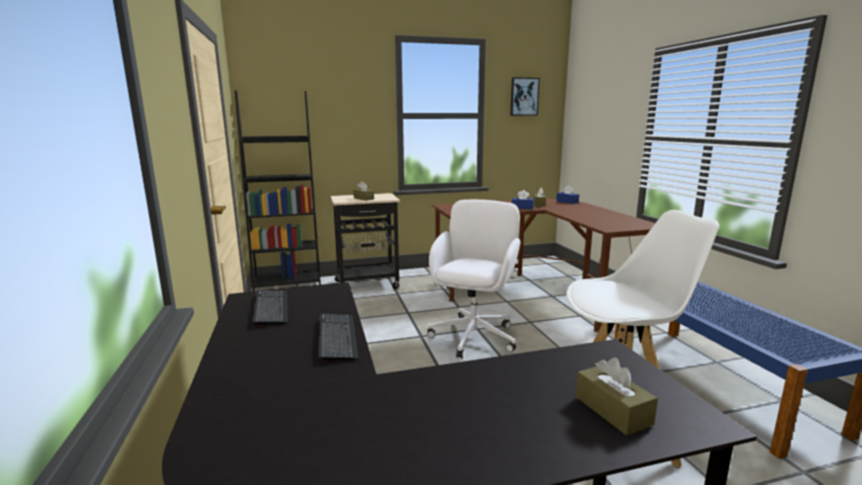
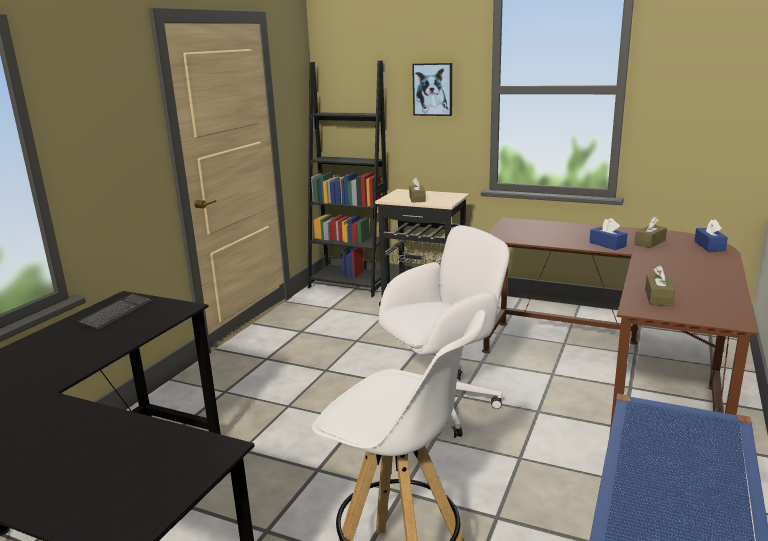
camera: 40 degrees right, 5 degrees up
keyboard [318,314,359,362] -> none
picture [511,77,540,116] -> picture moved to [412,63,452,116]
brown tissue box [576,358,658,436] -> brown tissue box moved to [645,265,675,306]

